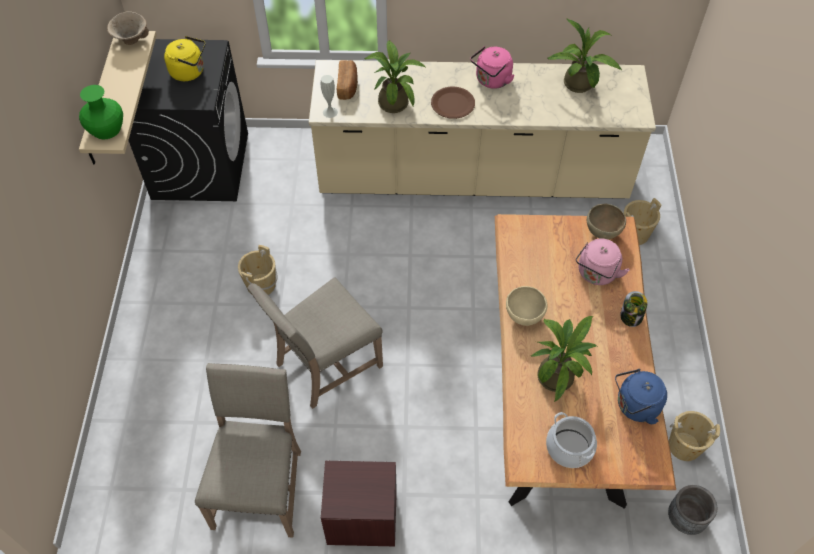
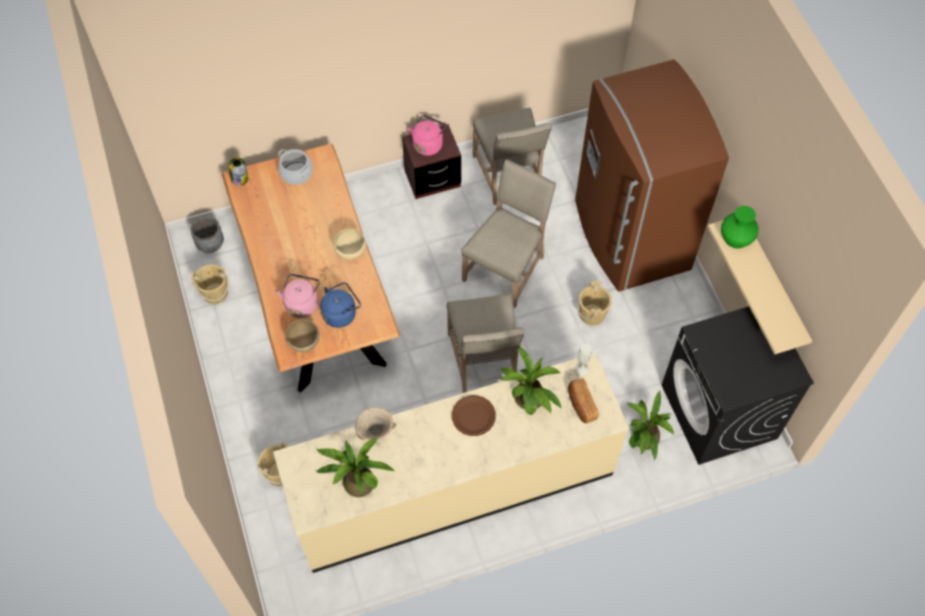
camera: 160 degrees right, 5 degrees up
beige bowl [107,11,149,45] -> beige bowl moved to [355,407,396,440]
yellow kettle [164,36,205,81] -> none
pink kettle [470,46,515,89] -> pink kettle moved to [408,115,447,156]
potted plant [531,316,597,402] -> potted plant moved to [627,391,674,460]
blue kettle [615,369,667,424] -> blue kettle moved to [320,282,361,328]
jar [620,291,647,327] -> jar moved to [229,157,248,186]
none -> beige chair [446,294,525,393]
none -> brown fridge [575,59,729,292]

